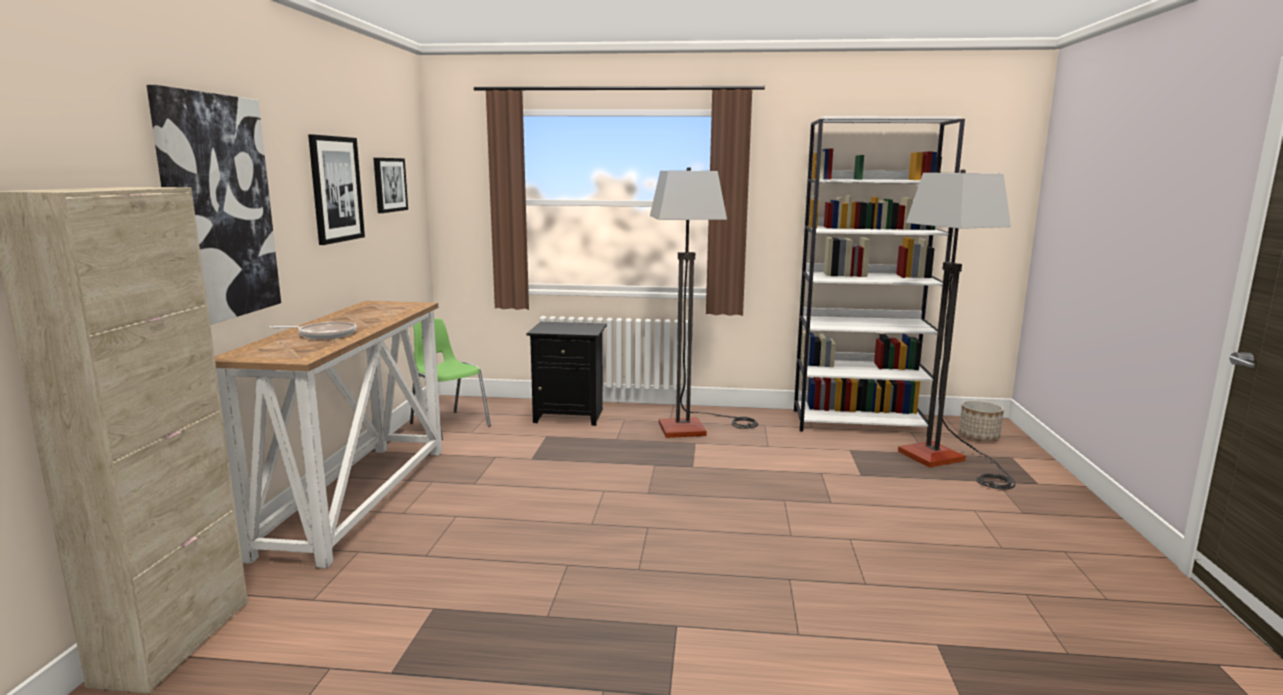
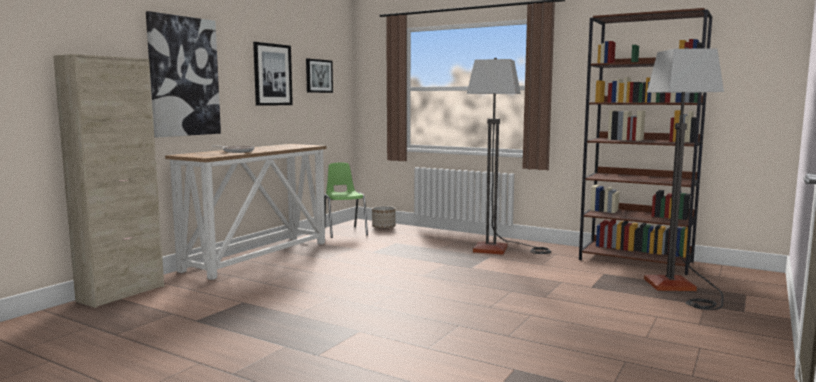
camera: 25 degrees right, 5 degrees down
black nightstand [527,322,607,426] -> none
white bookcase [794,116,965,432] -> brown bookcase [579,8,712,275]
planter [959,400,1004,441] -> planter moved to [372,206,396,229]

